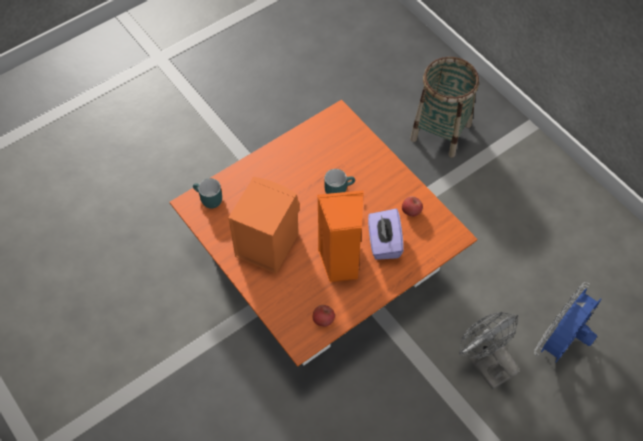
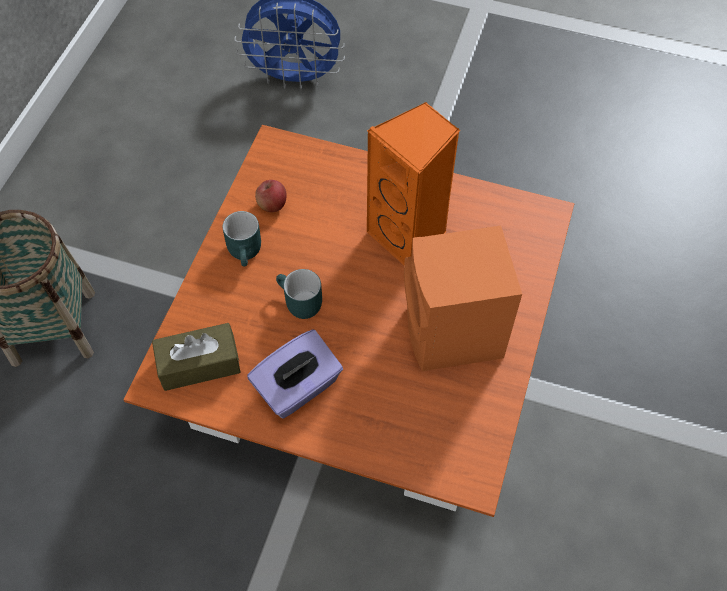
camera: 125 degrees left, 0 degrees up
turquoise mug [193,178,222,208] -> turquoise mug moved to [222,211,261,266]
apple [312,305,335,327] -> none
purple tissue box [368,209,403,260] -> purple tissue box moved to [247,329,343,419]
grey fan [459,312,519,390] -> none
none -> brown tissue box [152,323,241,391]

